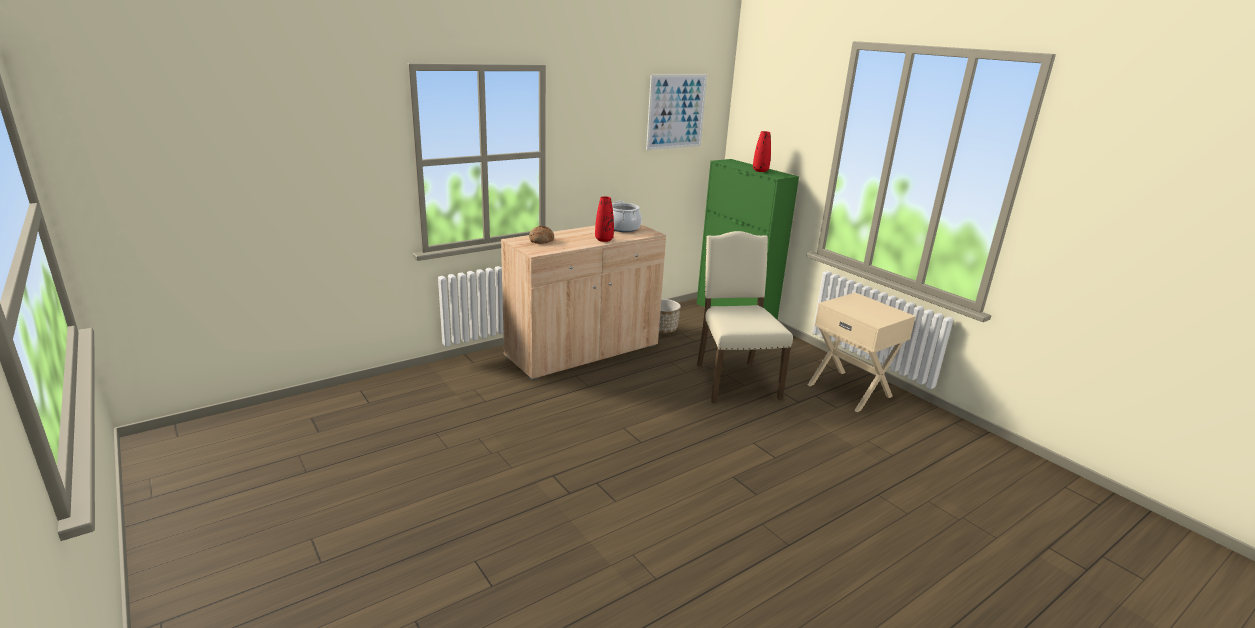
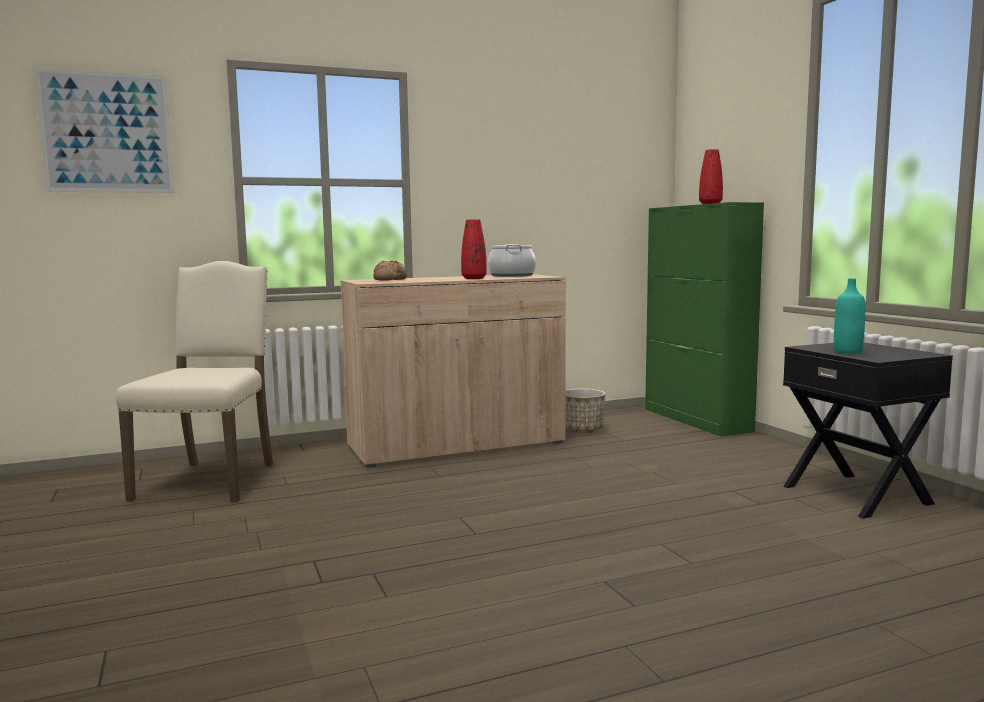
camera: 15 degrees right, 15 degrees down
picture [646,75,707,150] -> picture moved to [34,68,175,193]
beige chair [697,231,793,403] -> beige chair moved to [116,261,273,502]
beige nightstand [808,292,916,412] -> black nightstand [783,342,953,519]
none -> turquoise bottle [834,278,865,354]

